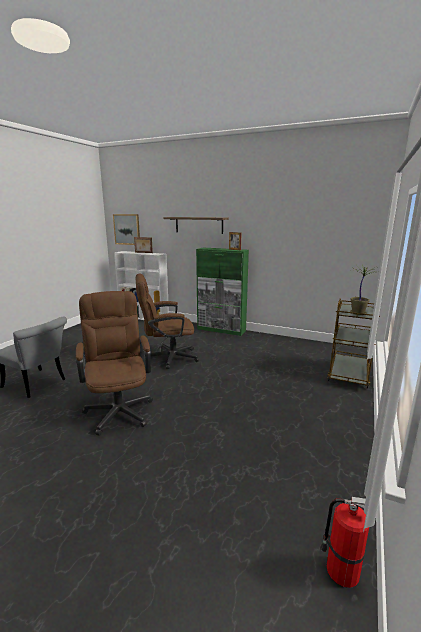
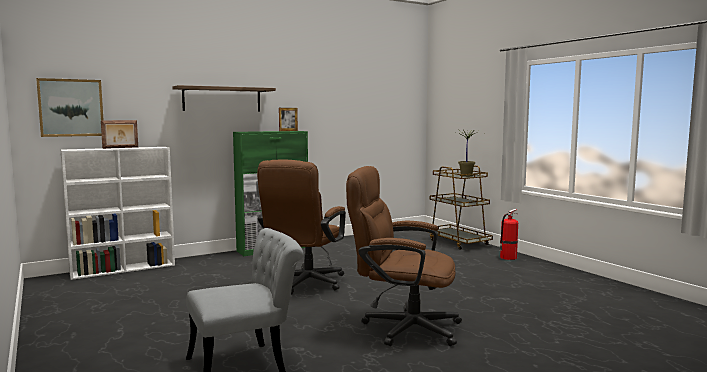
camera: 55 degrees left, 10 degrees down
fire extinguisher [320,497,369,588] -> fire extinguisher moved to [499,209,518,260]

